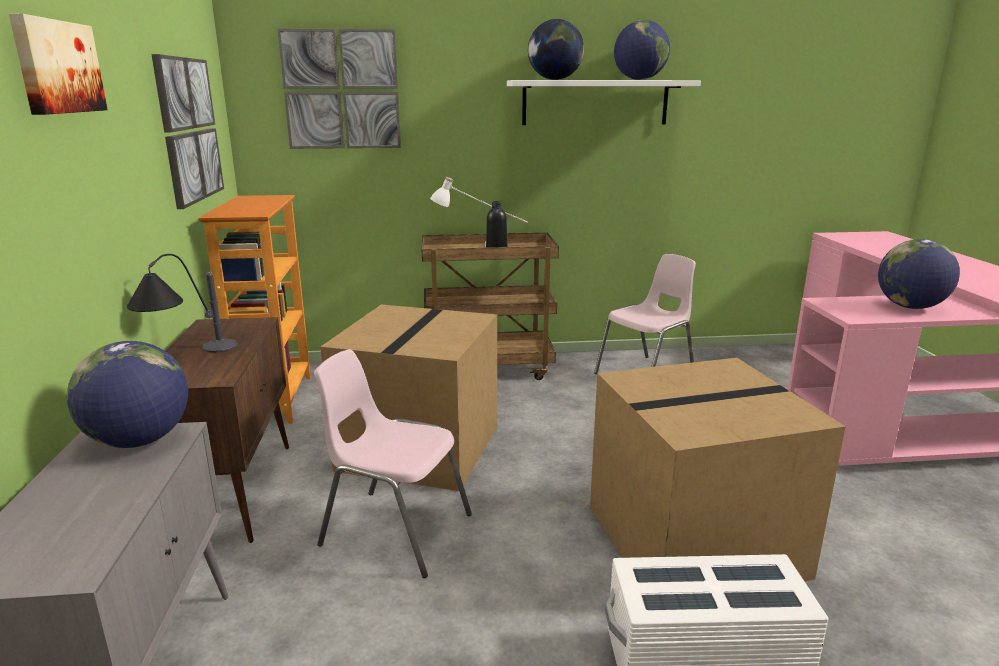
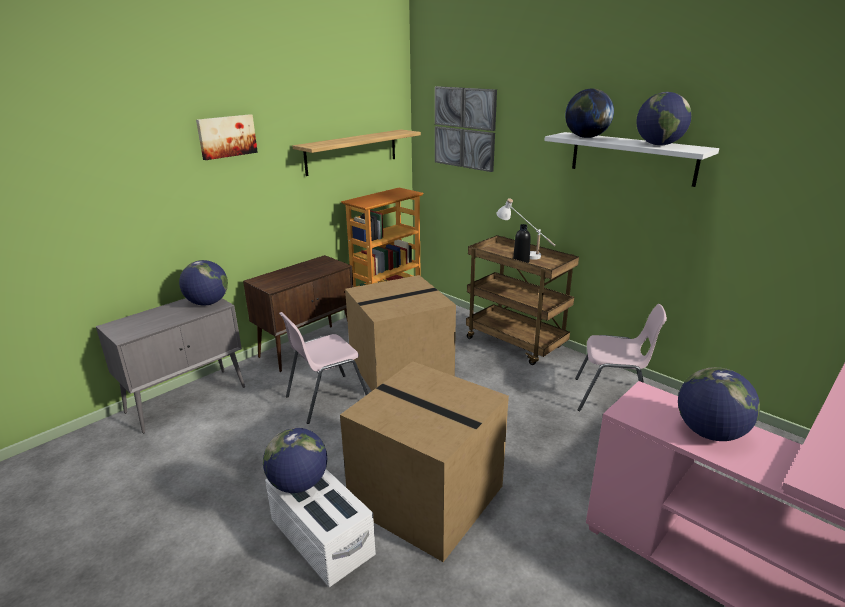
camera: 50 degrees right, 5 degrees up
table lamp [127,254,238,353] -> none
picture [151,54,224,209] -> shelf [293,129,421,176]
pink chair [314,349,472,578] -> pink chair turned 105 degrees counterclockwise [279,312,368,424]
none -> globe [263,428,327,493]

